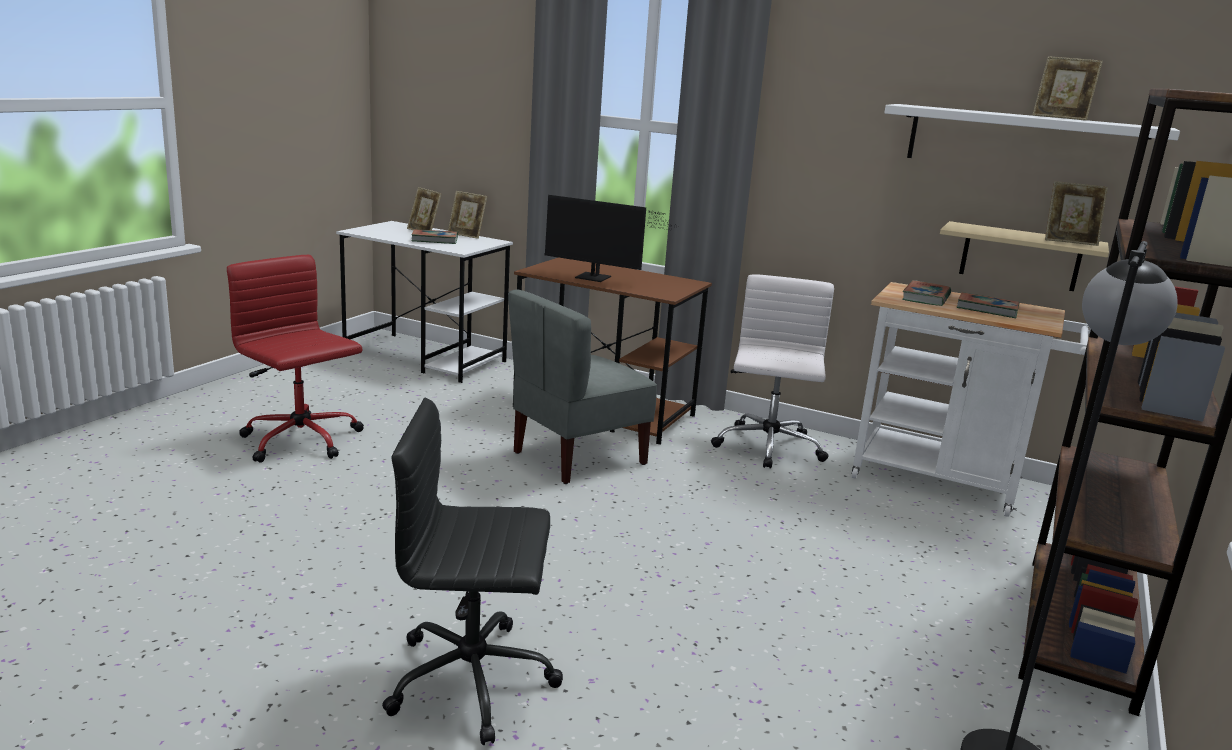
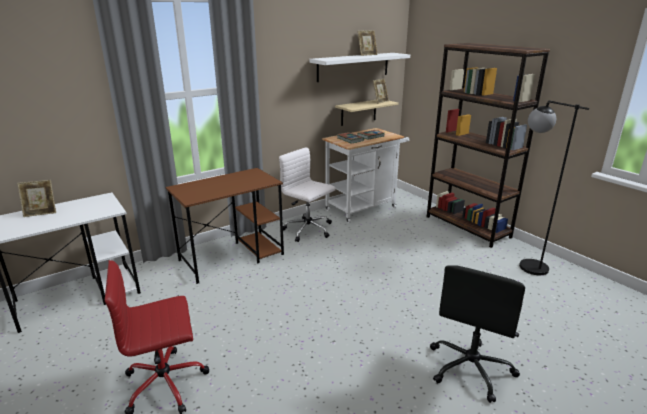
camera: 60 degrees left, 5 degrees up
book [411,229,458,244] -> none
picture frame [448,191,487,239] -> none
grey chair [508,290,657,484] -> none
monitor [545,195,678,282] -> none

